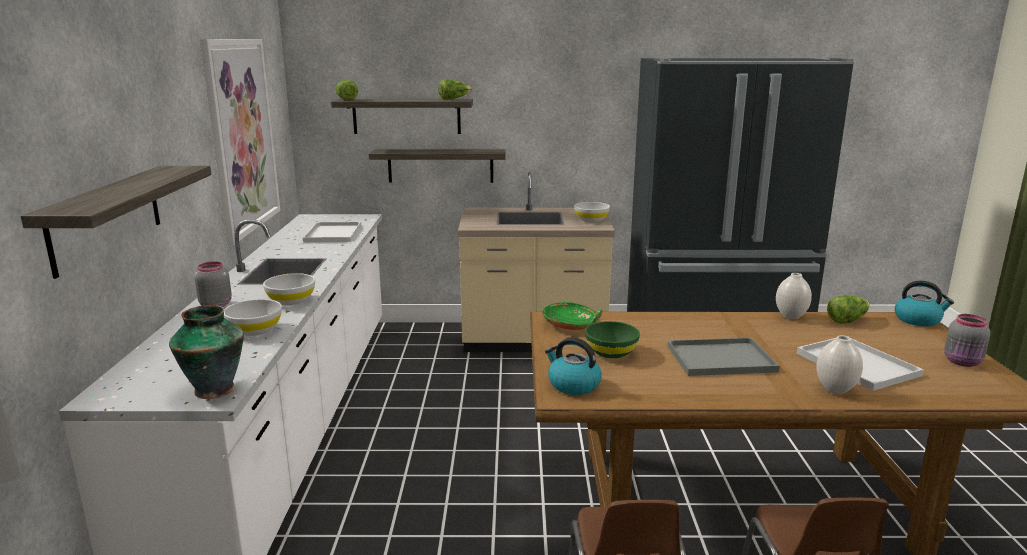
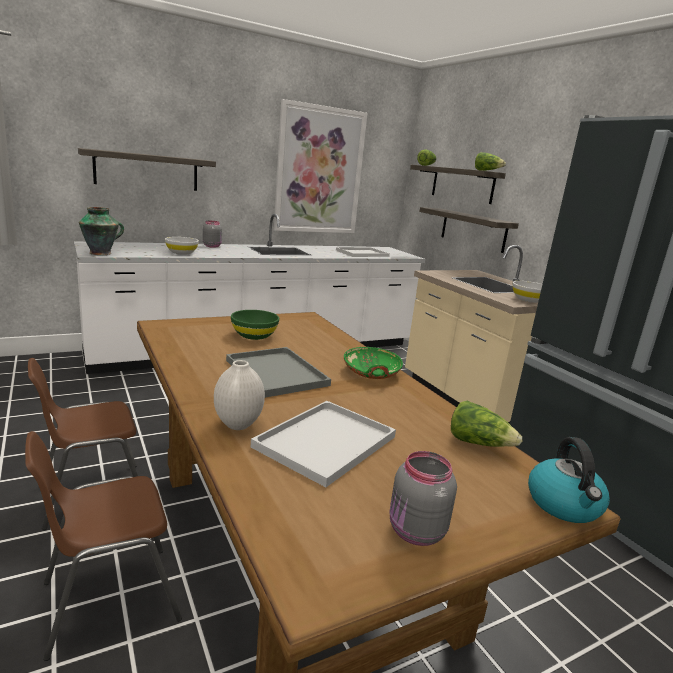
camera: 60 degrees right, 0 degrees up
white bowl [263,273,315,305] -> none
green bowl [542,302,602,330] -> green bowl moved to [344,347,403,379]
kettle [545,337,602,395] -> none
white vase [776,273,812,319] -> none

